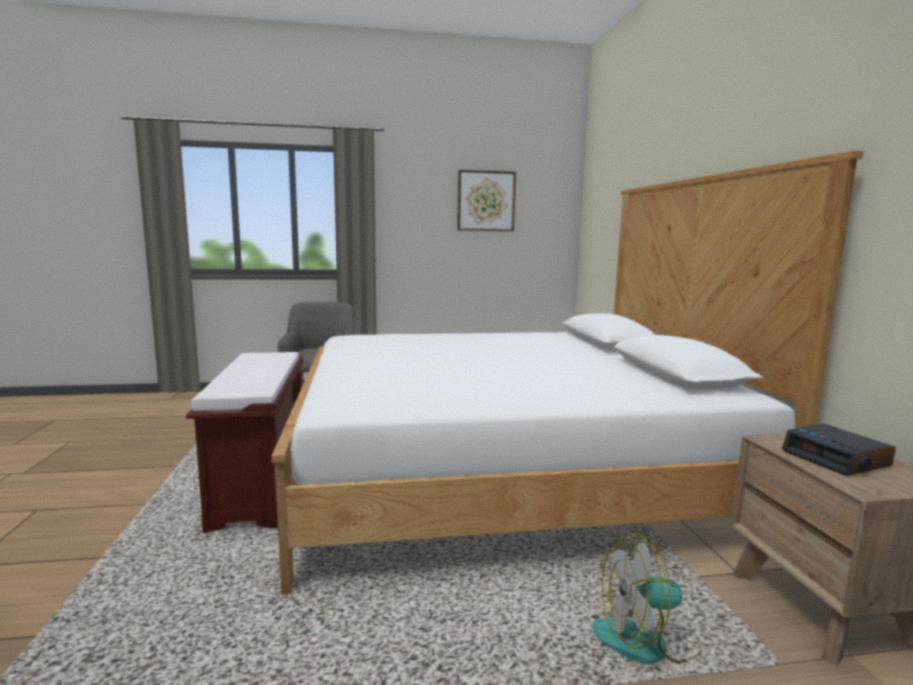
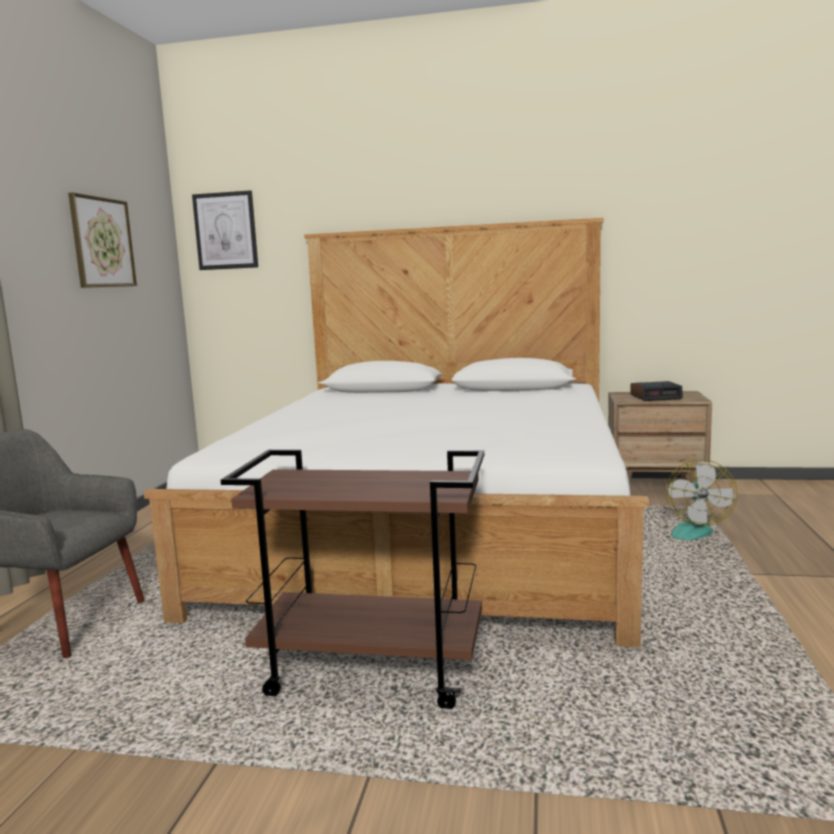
camera: 70 degrees left, 0 degrees up
brown bench [186,352,303,533] -> brown cart [221,450,484,709]
none -> picture [192,190,258,270]

